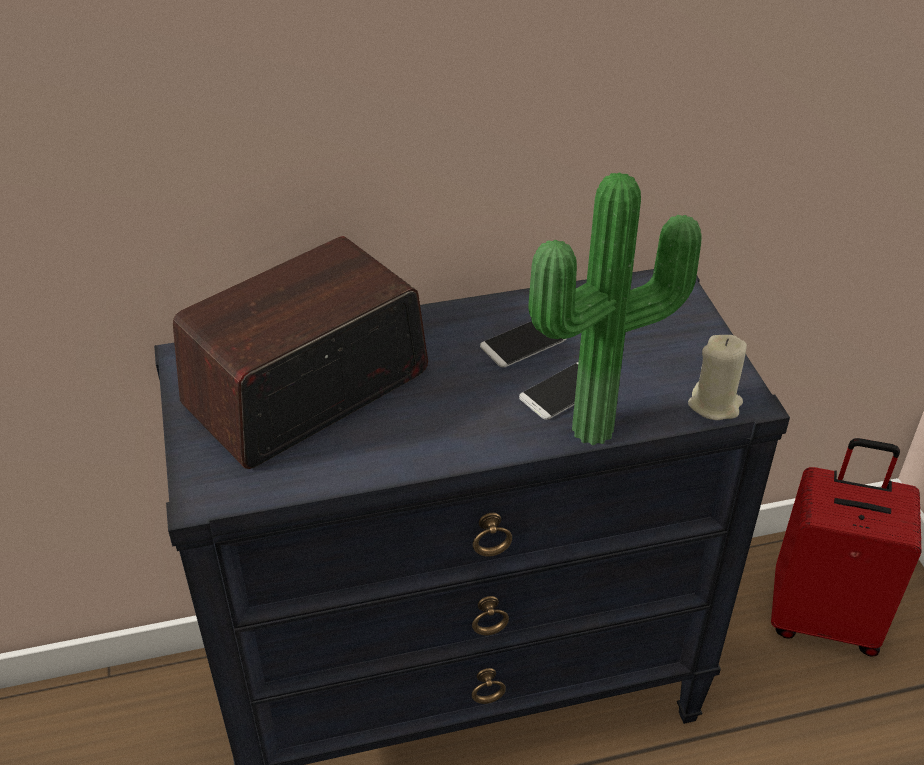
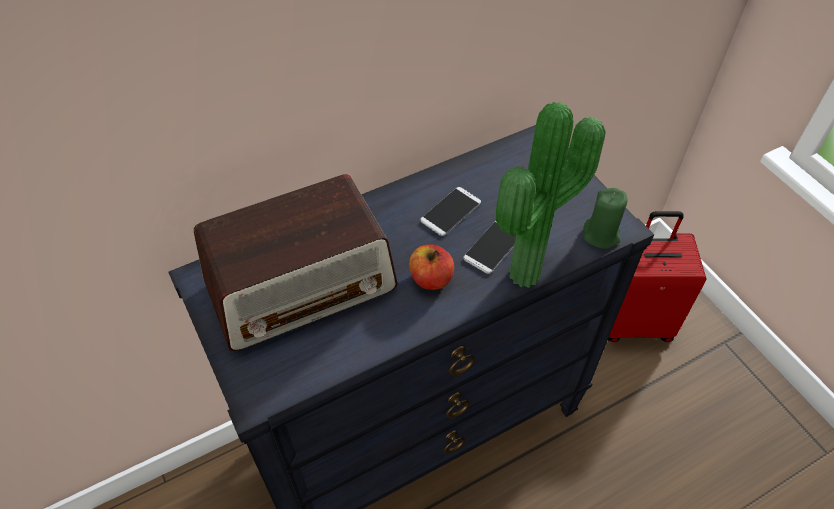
camera: 15 degrees left, 10 degrees up
radio [173,236,428,469] -> radio turned 150 degrees counterclockwise [194,174,398,351]
beige candle [688,335,747,420] -> green candle [583,188,628,249]
none -> apple [409,244,454,290]

